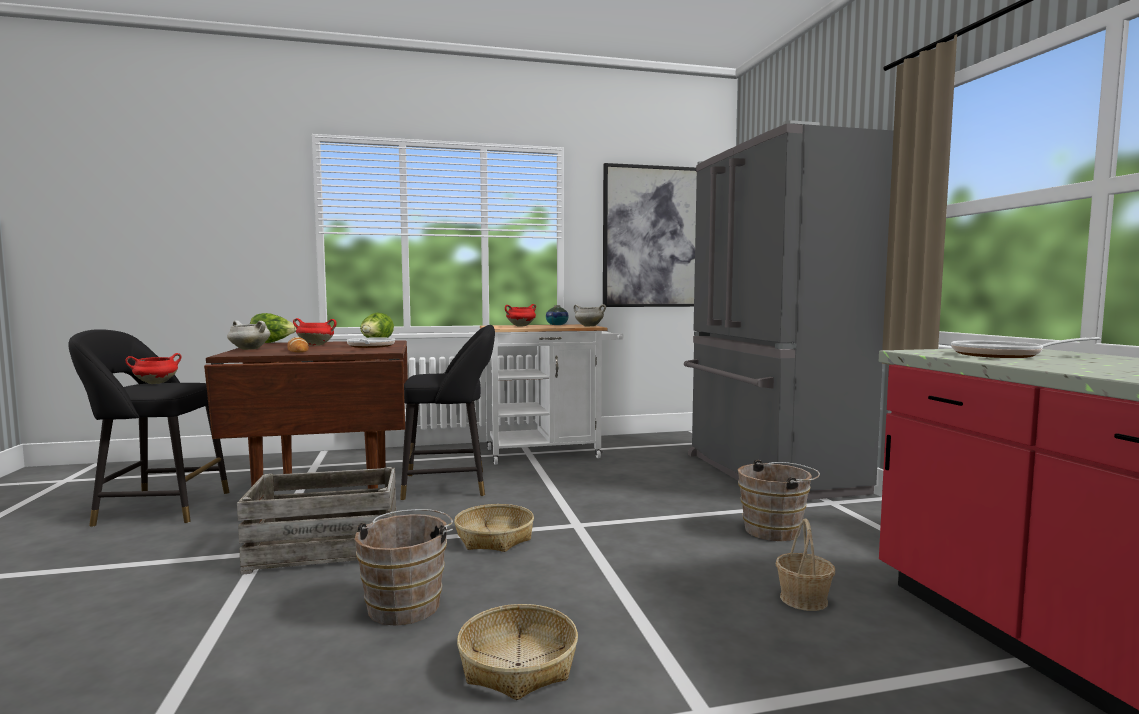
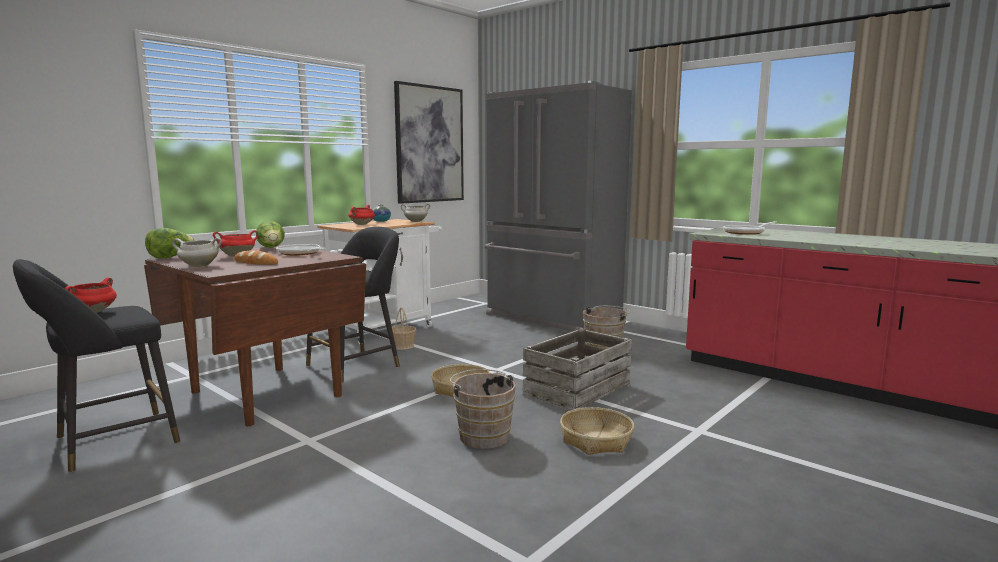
camera: 35 degrees left, 5 degrees up
crate [237,467,396,575] -> crate moved to [523,328,632,411]
basket [776,518,835,611] -> basket moved to [392,307,416,350]

